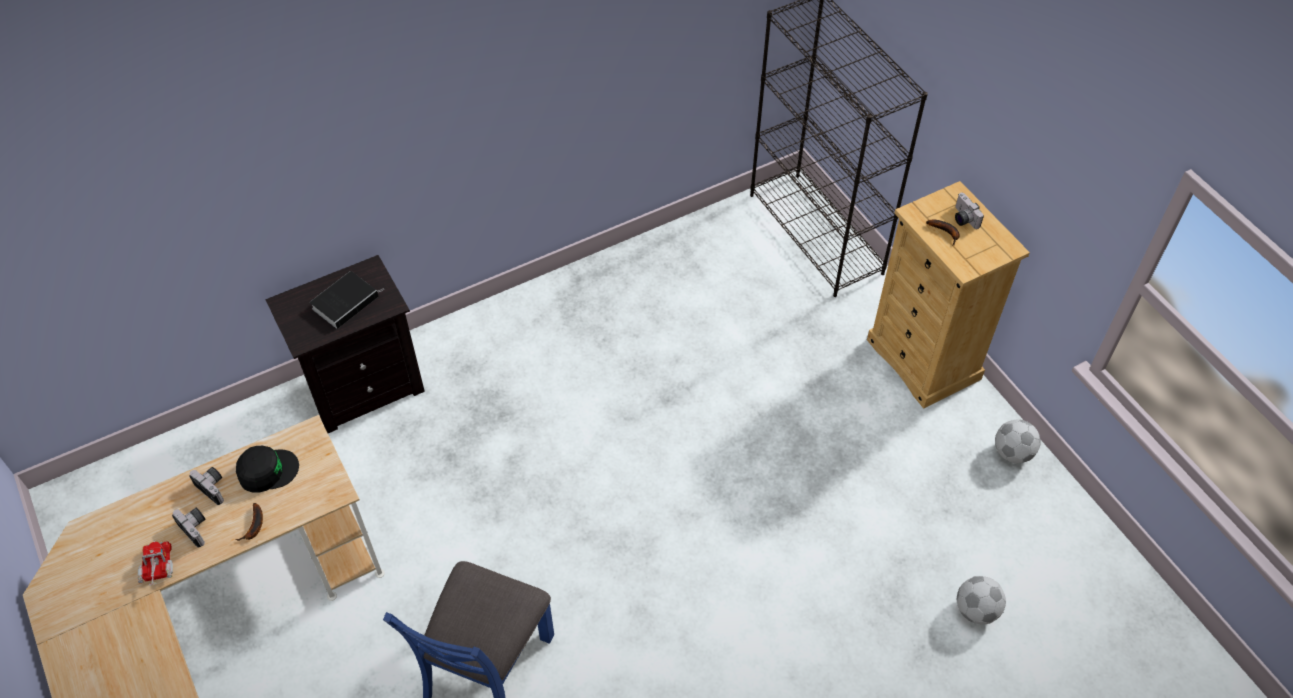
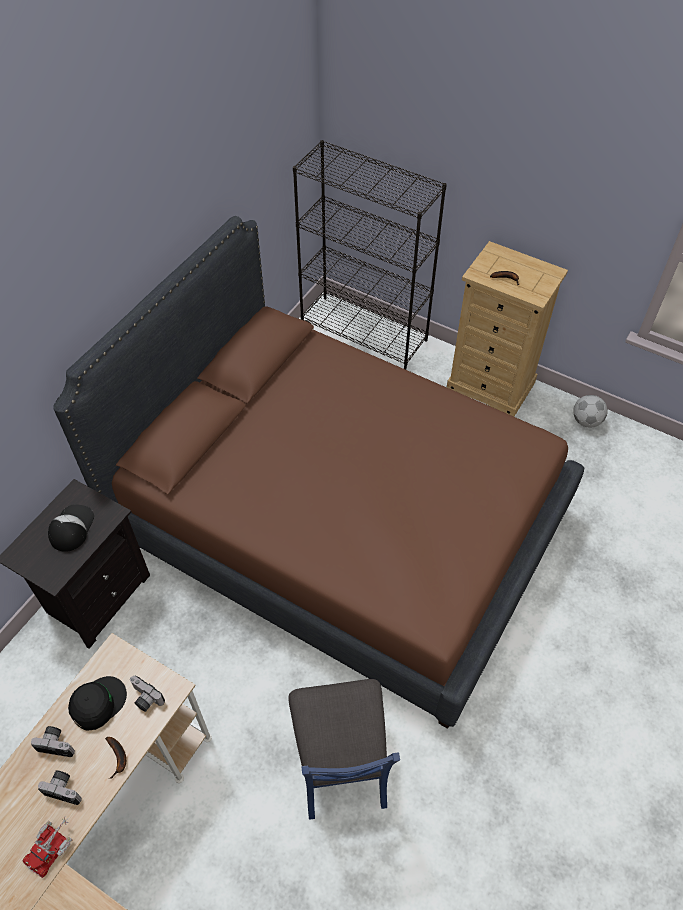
camera: 30 degrees left, 0 degrees up
toy truck [138,540,173,586] -> toy truck turned 105 degrees counterclockwise [23,816,73,878]
book [310,271,384,329] -> cap [48,504,94,552]
camera [955,193,984,229] -> camera moved to [130,676,165,712]
football [957,576,1006,624] -> none
none -> brown bed [53,216,584,729]

